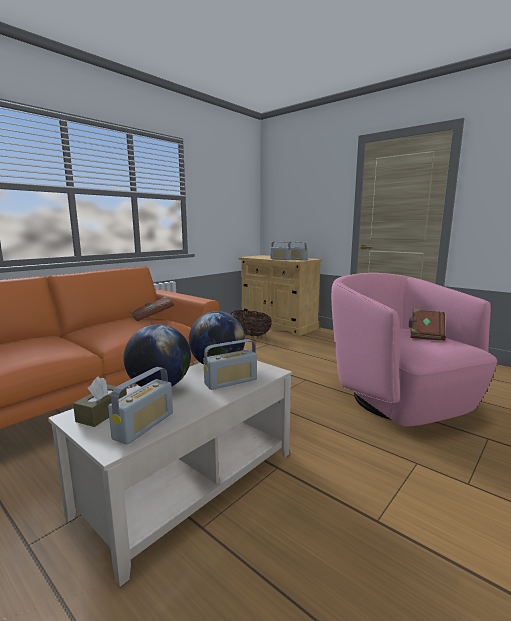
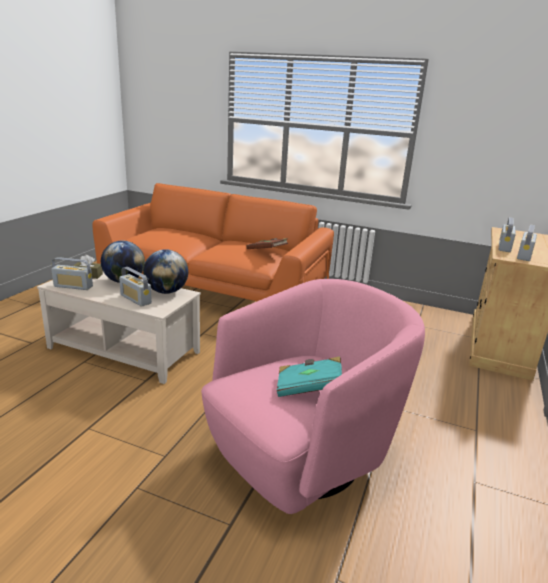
camera: 70 degrees right, 10 degrees up
basket [230,310,272,336] -> none
brown book [409,309,446,341] -> turquoise book [277,356,342,397]

